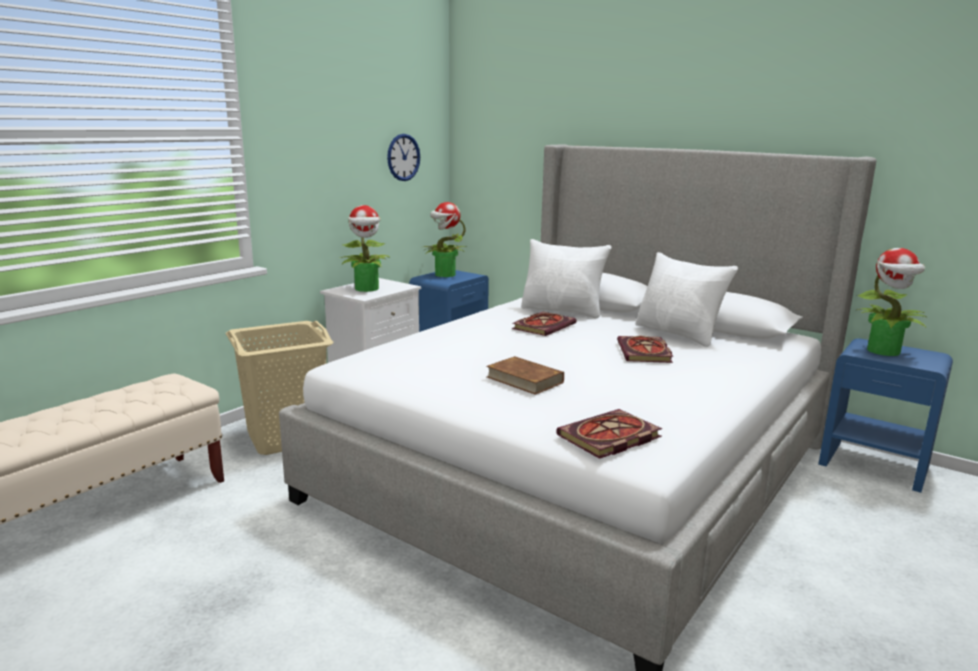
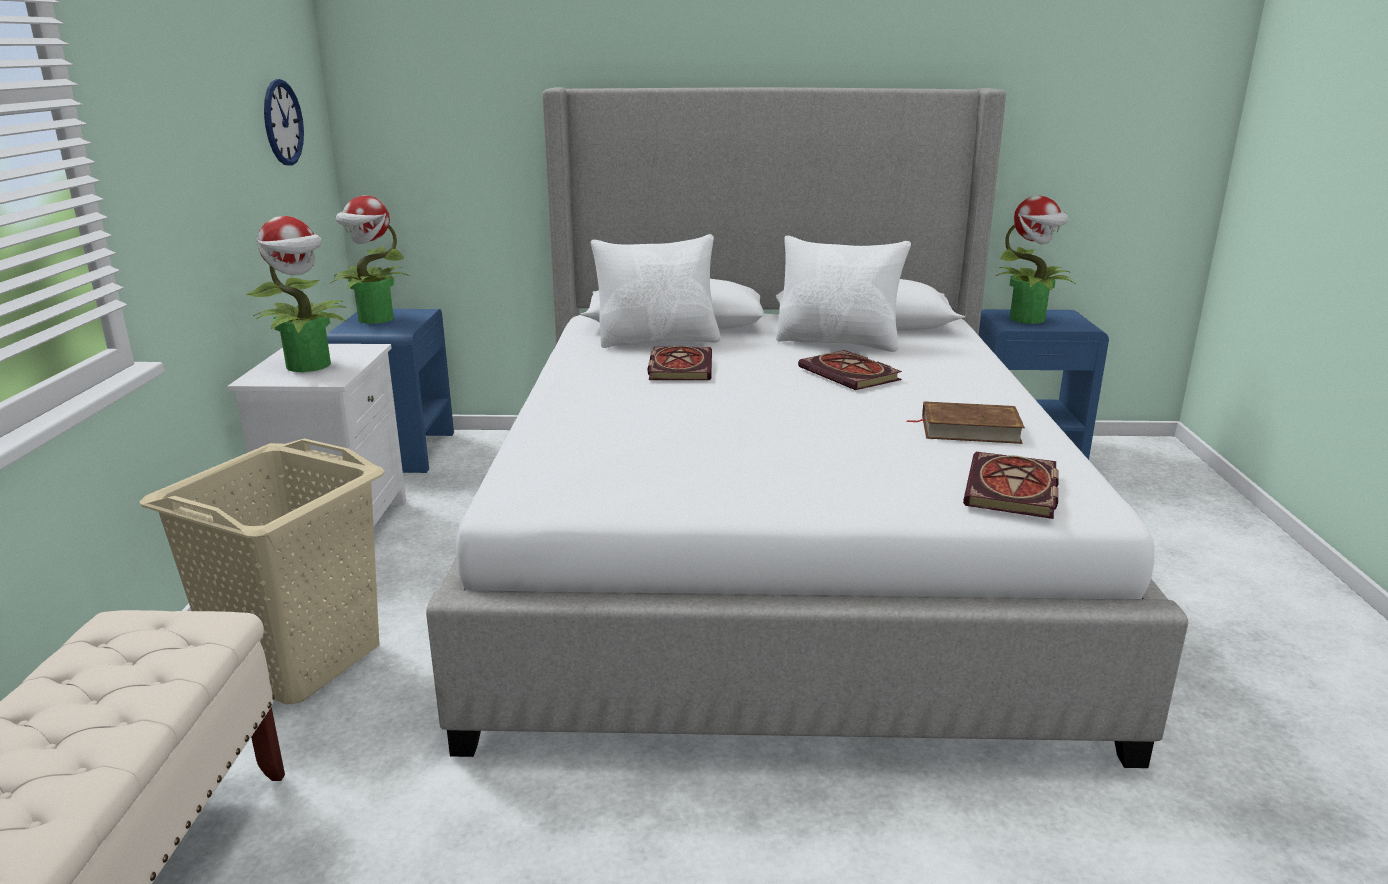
camera: 35 degrees left, 5 degrees up
brown book [486,356,564,395] -> brown book moved to [906,401,1025,444]

